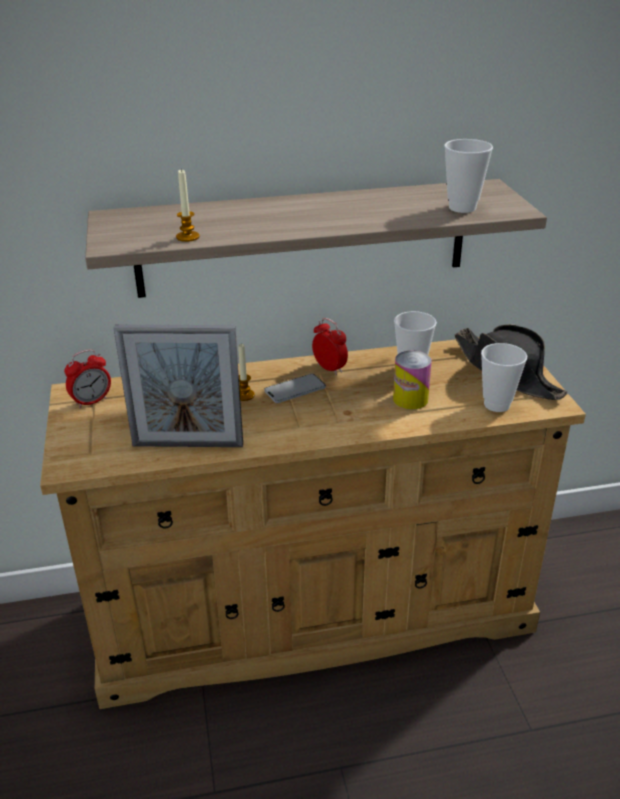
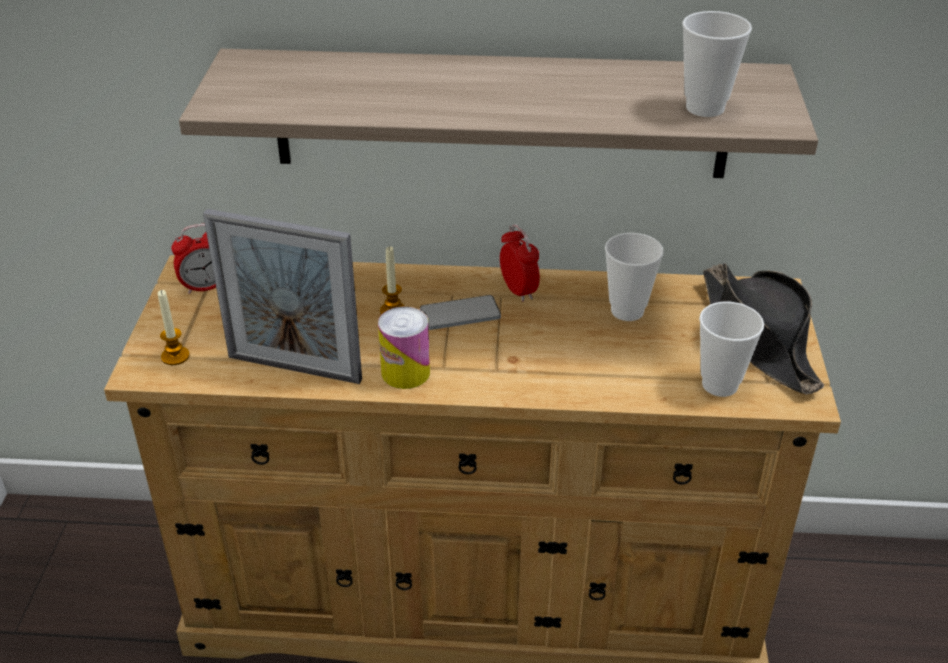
camera: 15 degrees right, 5 degrees up
candle [176,168,200,242] -> candle moved to [158,290,190,365]
can [393,351,432,410] -> can moved to [378,306,430,389]

